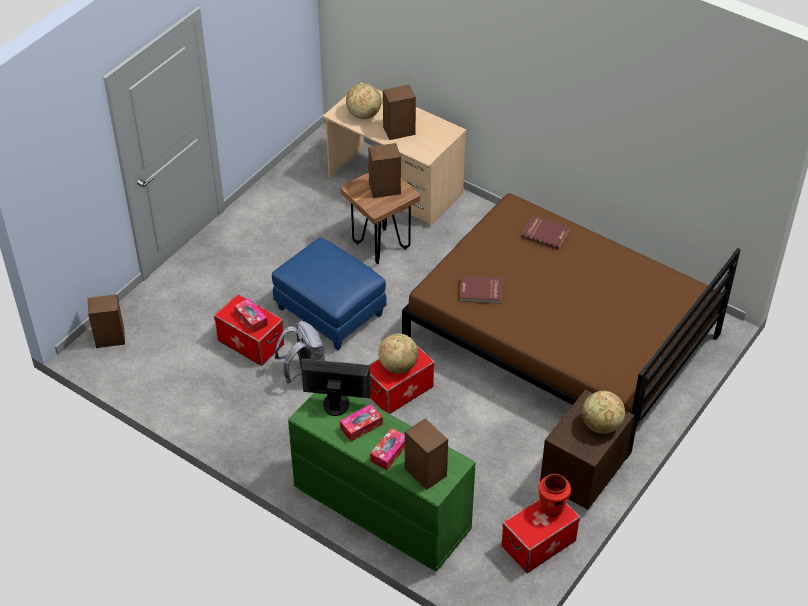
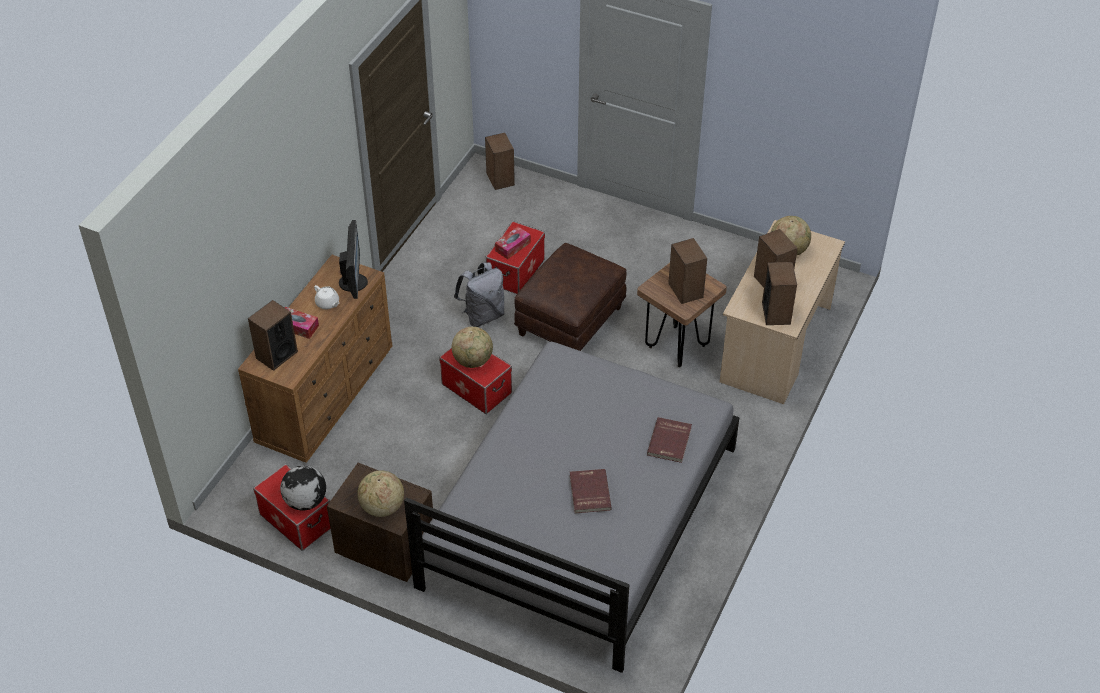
camera: 80 degrees right, 0 degrees up
blue ottoman [272,237,387,350] -> brown ottoman [514,243,626,351]
green dresser [288,393,476,572] -> brown dresser [238,255,392,463]
tissue box [340,404,383,442] -> white teapot [314,285,339,309]
brown bed [402,193,741,460] -> grey bed [404,342,740,673]
red book [460,276,503,304] -> red book moved to [570,469,612,513]
red vase [538,474,571,517] -> globe [280,465,326,511]
none -> speaker [762,262,797,325]

